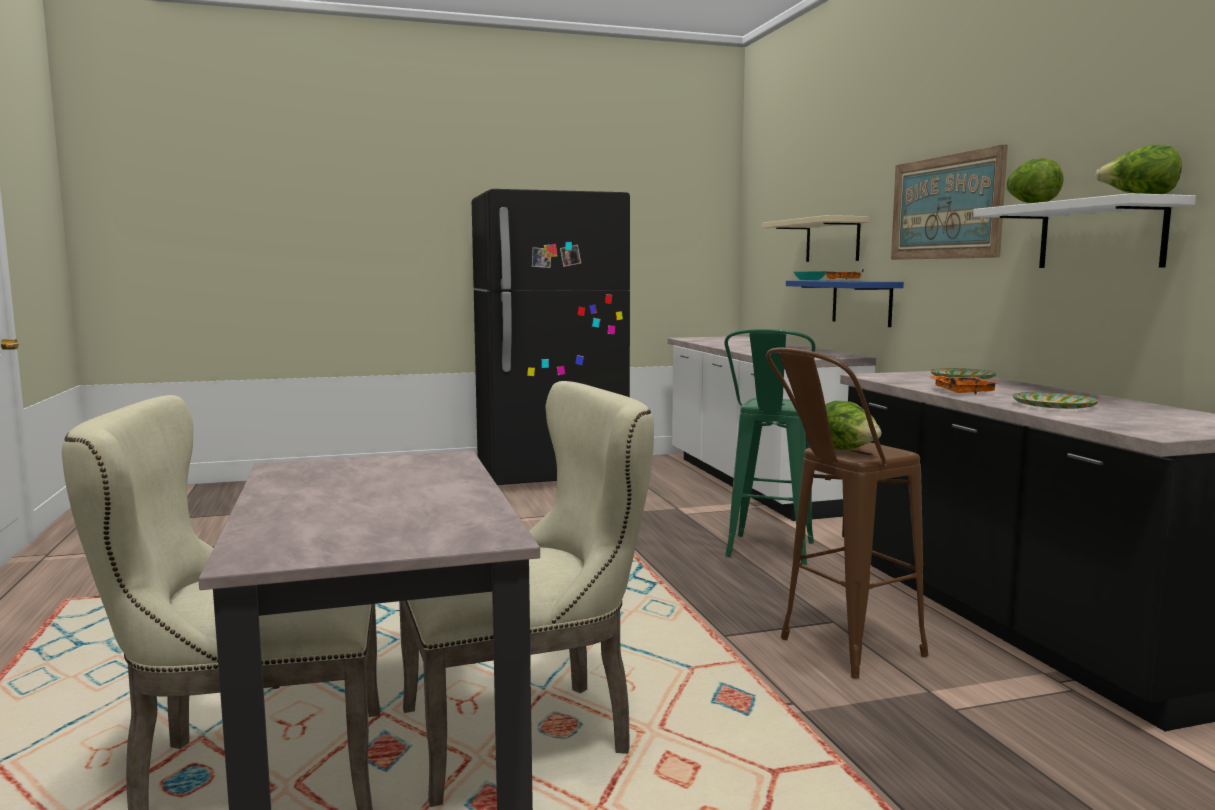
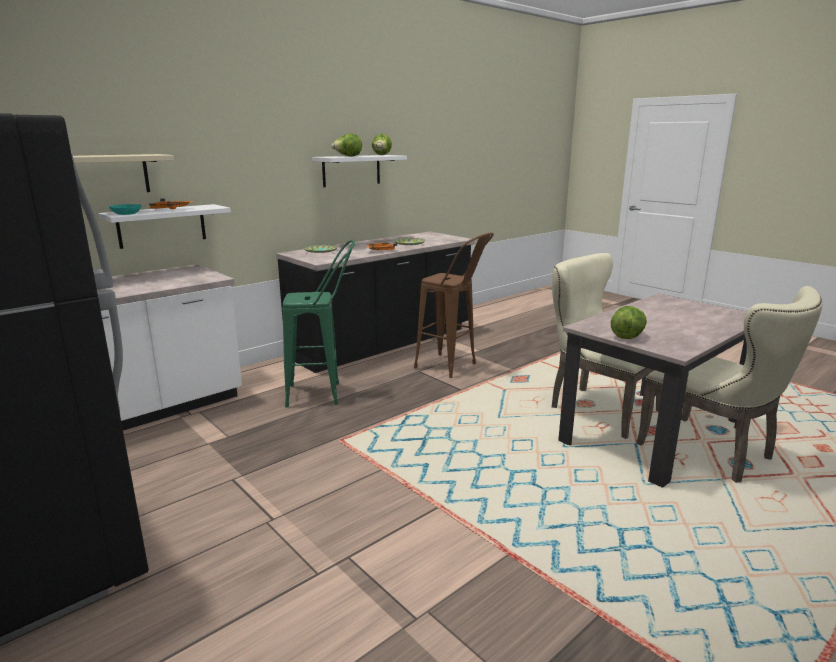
camera: 115 degrees left, 10 degrees up
blue shelf [786,280,904,327] -> white shelf [99,204,231,249]
lettuce [825,401,881,450] -> lettuce moved to [611,306,647,339]
picture [891,144,1008,260] -> none

